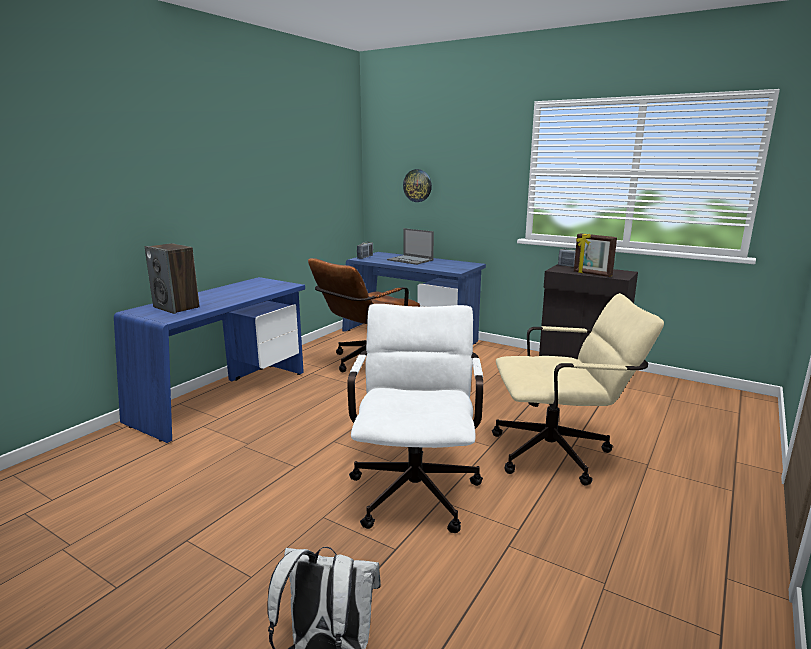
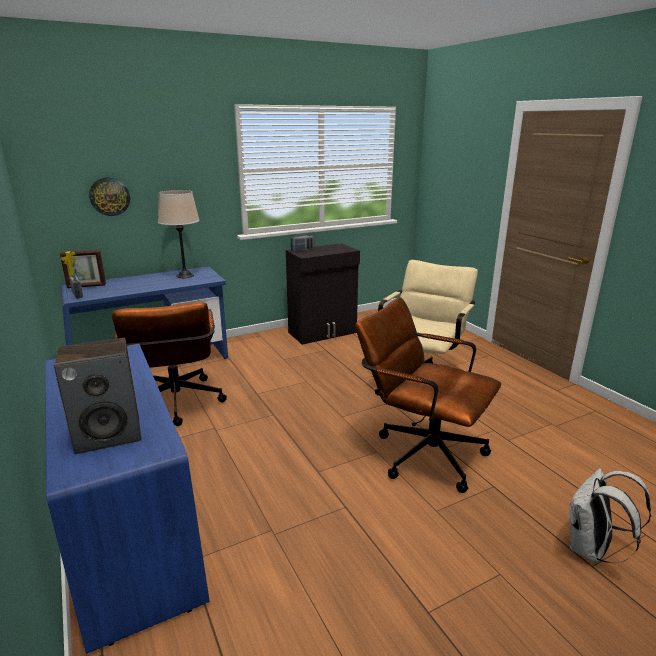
camera: 60 degrees left, 5 degrees up
white office chair [347,304,483,533] -> brown office chair [355,297,501,493]
laptop [387,228,434,265] -> none
picture frame [574,233,617,277] -> picture frame moved to [60,250,106,288]
none -> beige table lamp [158,190,200,278]

